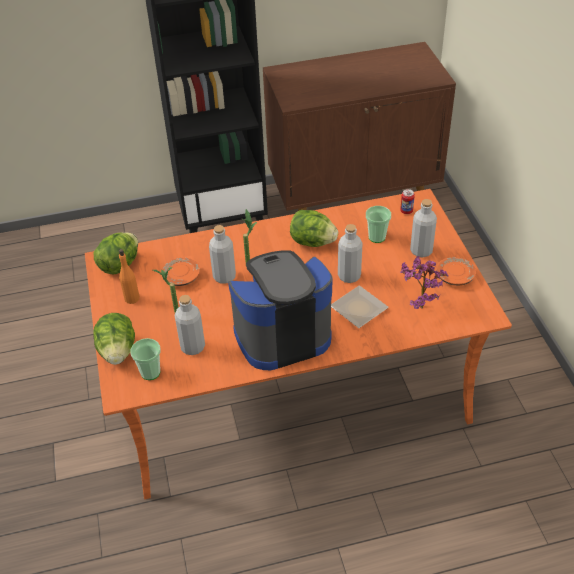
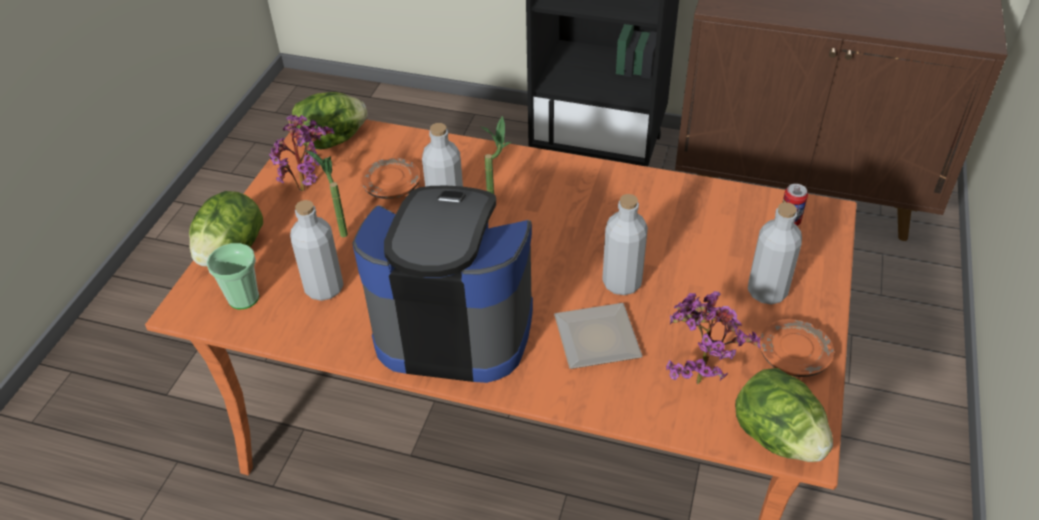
camera: 30 degrees right, 0 degrees up
orange bottle [119,249,140,304] -> potted plant [269,115,334,191]
lettuce [290,210,338,247] -> lettuce moved to [735,368,833,462]
cup [366,206,391,243] -> none

